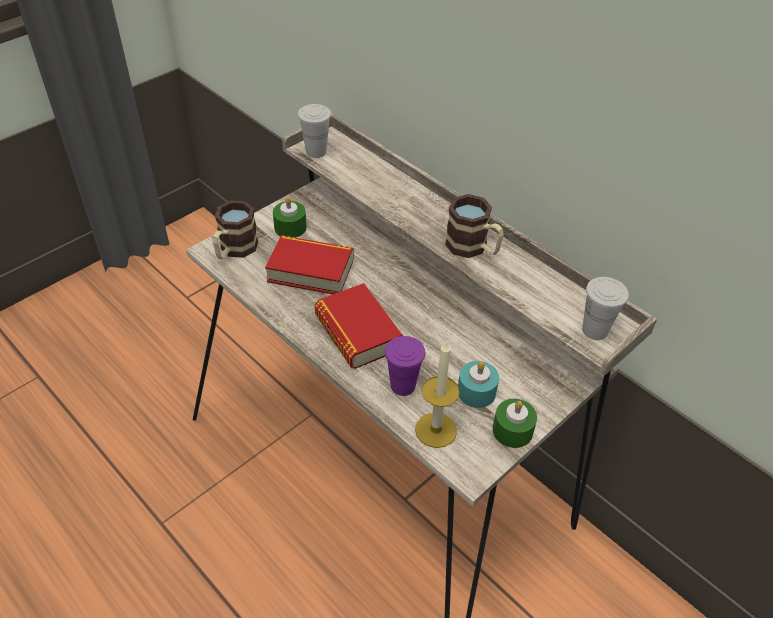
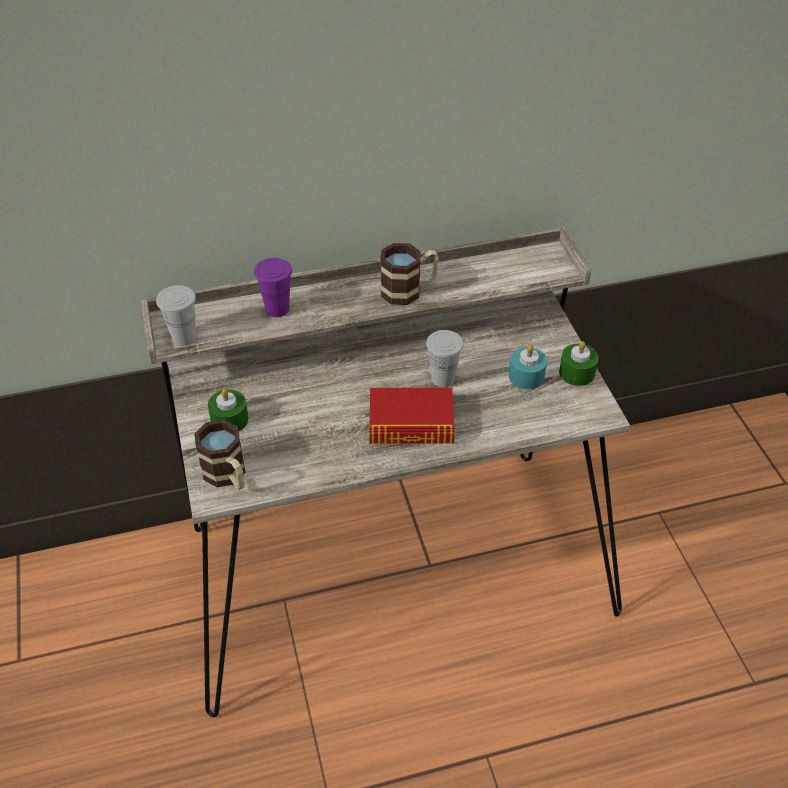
camera: 60 degrees left, 0 degrees up
book [265,235,354,294] -> none
purple cup [385,336,425,396] -> purple cup moved to [254,258,292,317]
candle [415,340,460,448] -> none
white cup [582,277,629,340] -> white cup moved to [426,330,464,387]

